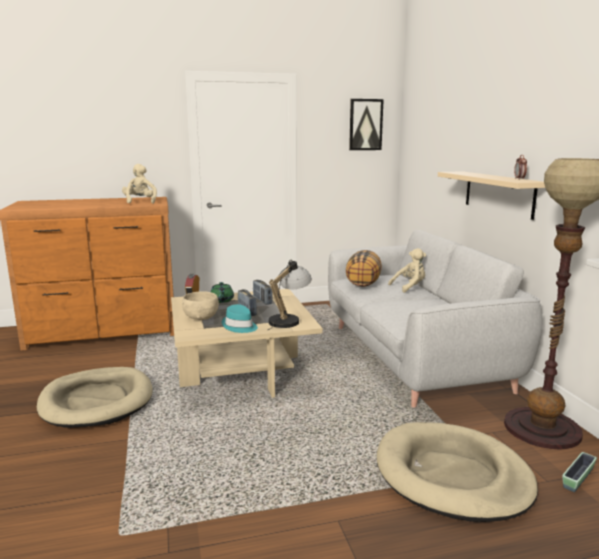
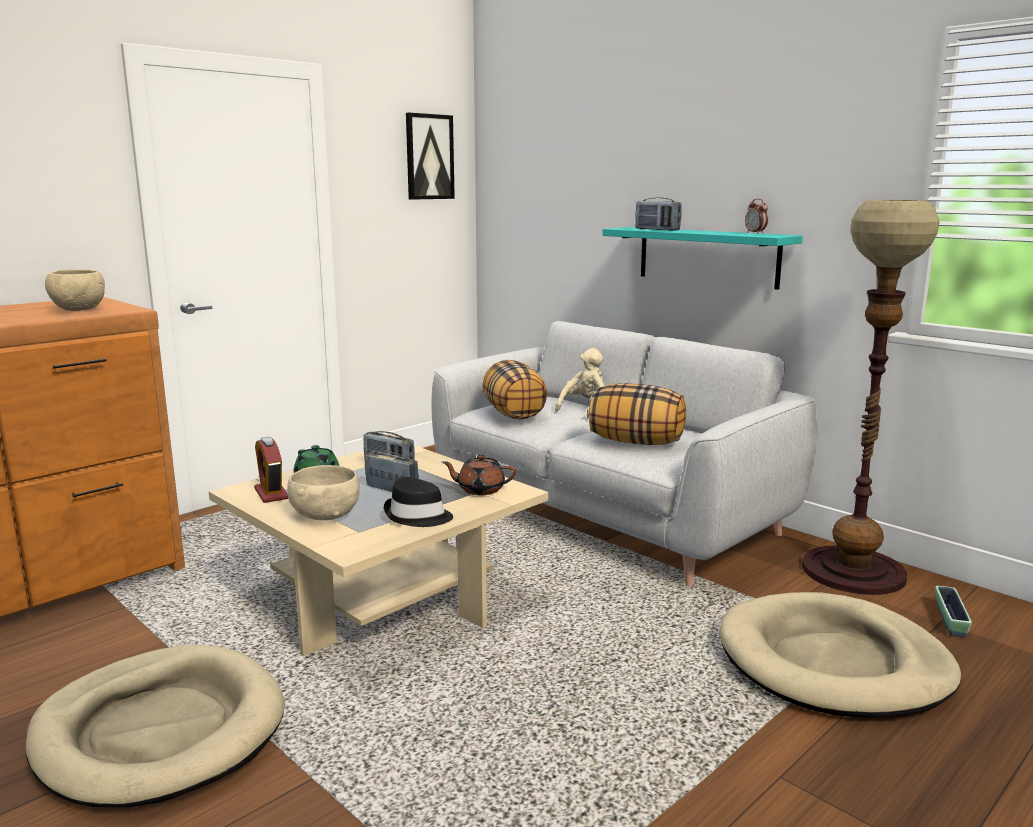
camera: 30 degrees left, 0 degrees up
beige plush toy [122,164,157,204] -> beige bowl [45,269,105,311]
turquoise hat [222,304,258,333] -> black hat [384,477,453,527]
table lamp [268,260,312,330] -> brown teapot [442,455,516,495]
beige shelf [438,171,545,220] -> turquoise shelf [602,227,803,290]
none -> pillow [589,383,686,445]
none -> radio [635,197,682,231]

